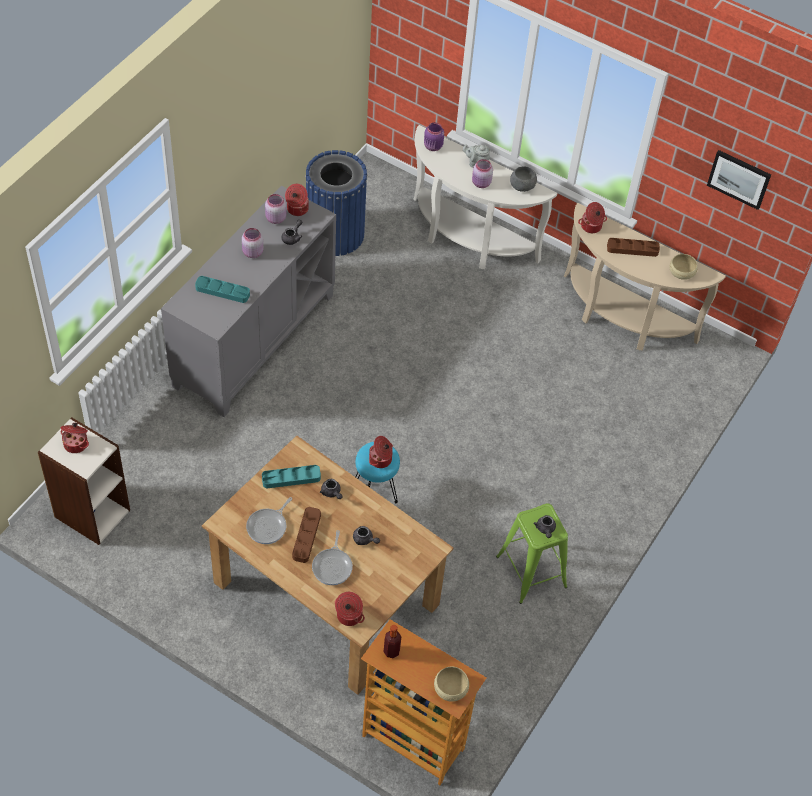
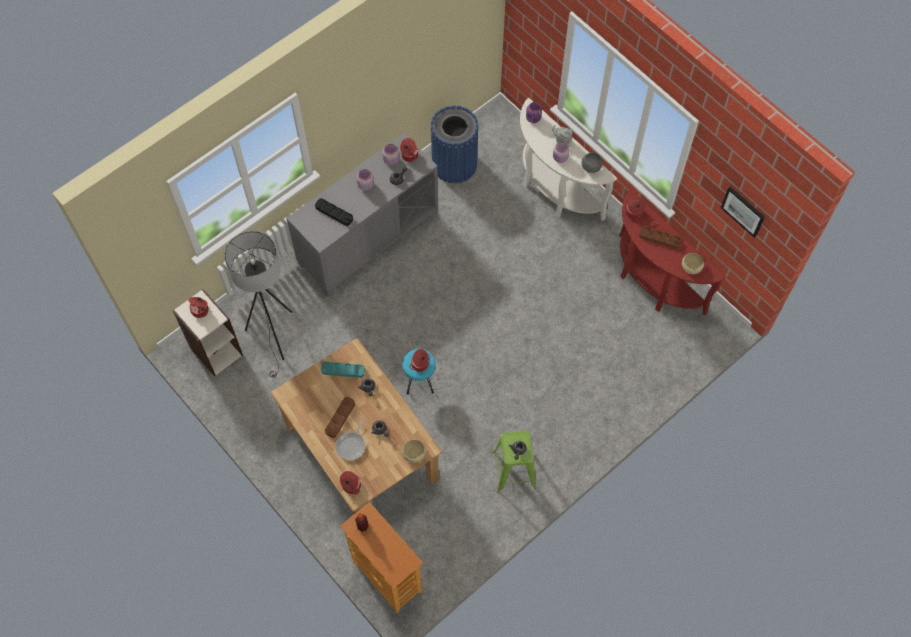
camera: 20 degrees right, 10 degrees up
turquoise tray [195,276,250,303] -> black tray [315,198,353,226]
frying pan [246,497,292,544] -> none
beige bowl [434,667,469,702] -> beige bowl moved to [402,440,426,463]
beige console table [564,203,726,351] -> red console table [619,190,726,315]
none -> grey floor lamp [224,231,292,378]

